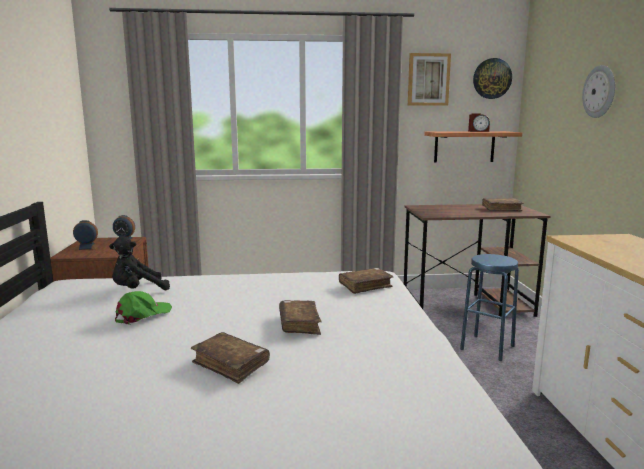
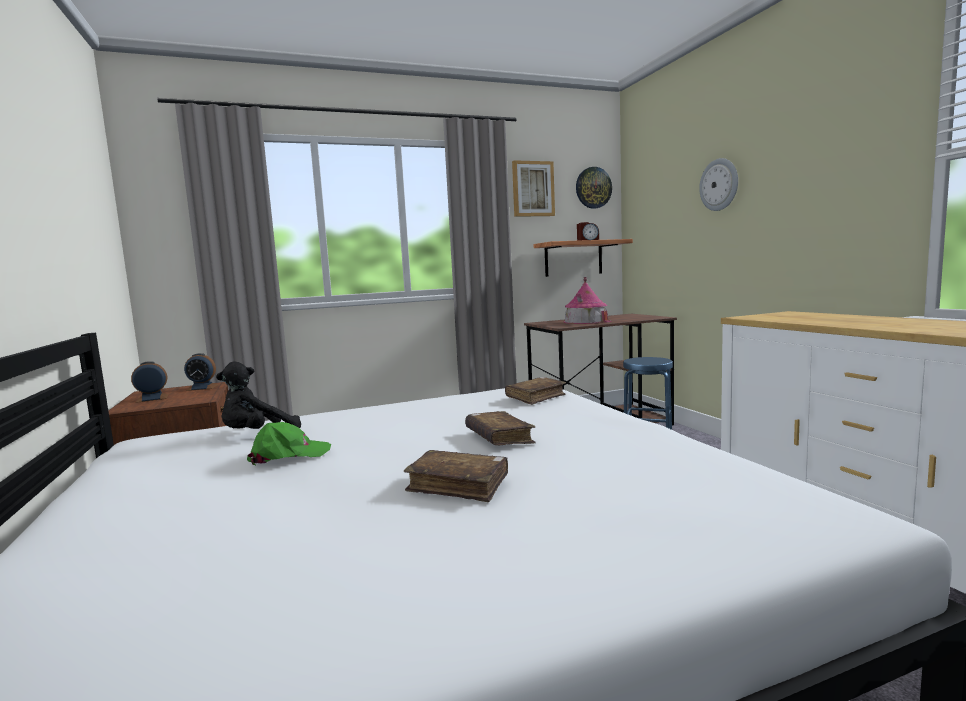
camera: 15 degrees left, 5 degrees down
green cap [115,291,172,324] -> green cap turned 45 degrees clockwise [247,422,331,465]
brown book [482,199,524,211] -> none
none -> toy house [564,277,612,324]

